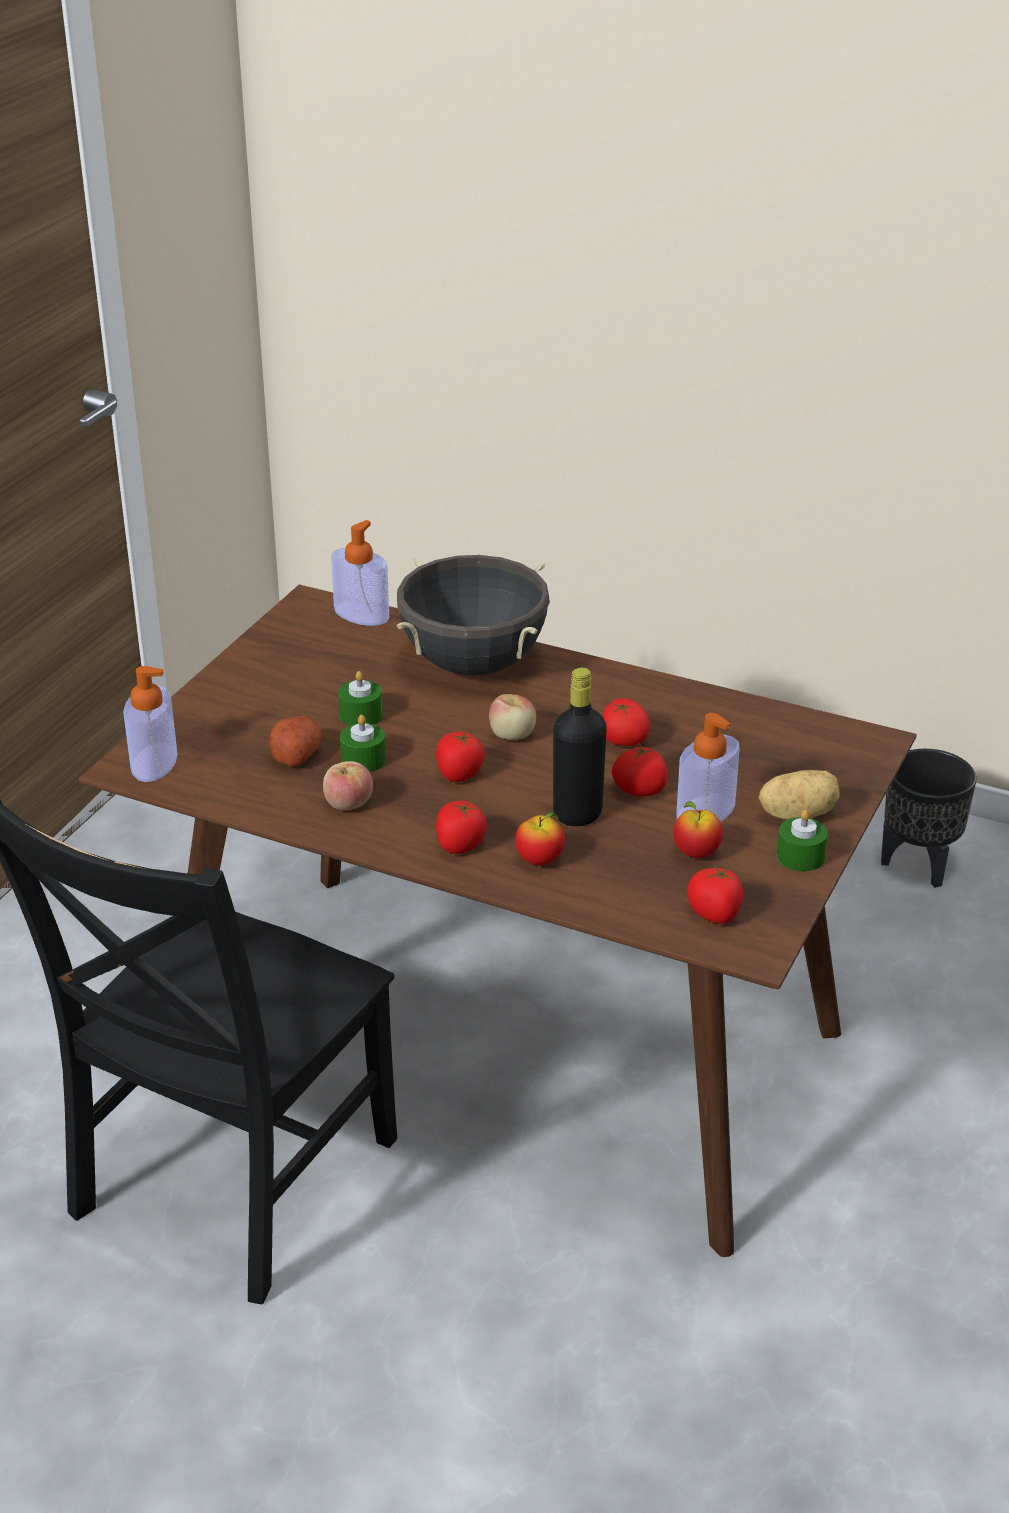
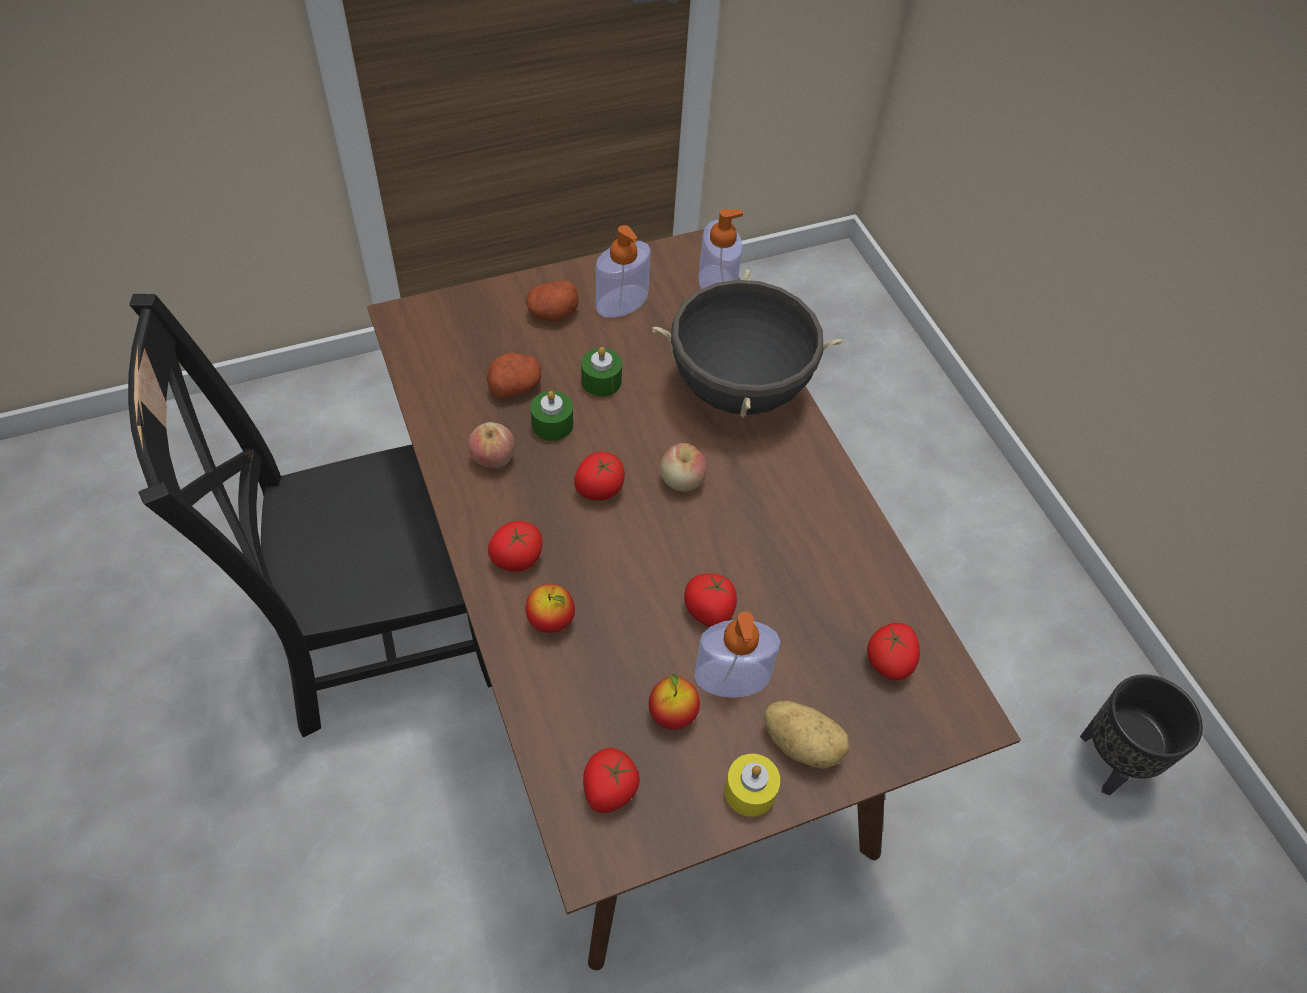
camera: 40 degrees right, 20 degrees up
soap dispenser [123,666,177,782] -> soap dispenser moved to [596,225,651,318]
black bottle [553,668,607,826] -> none
tomato [602,698,650,746] -> tomato moved to [867,623,920,680]
green candle [777,810,828,871] -> yellow candle [724,754,780,817]
none -> potato [526,280,579,321]

